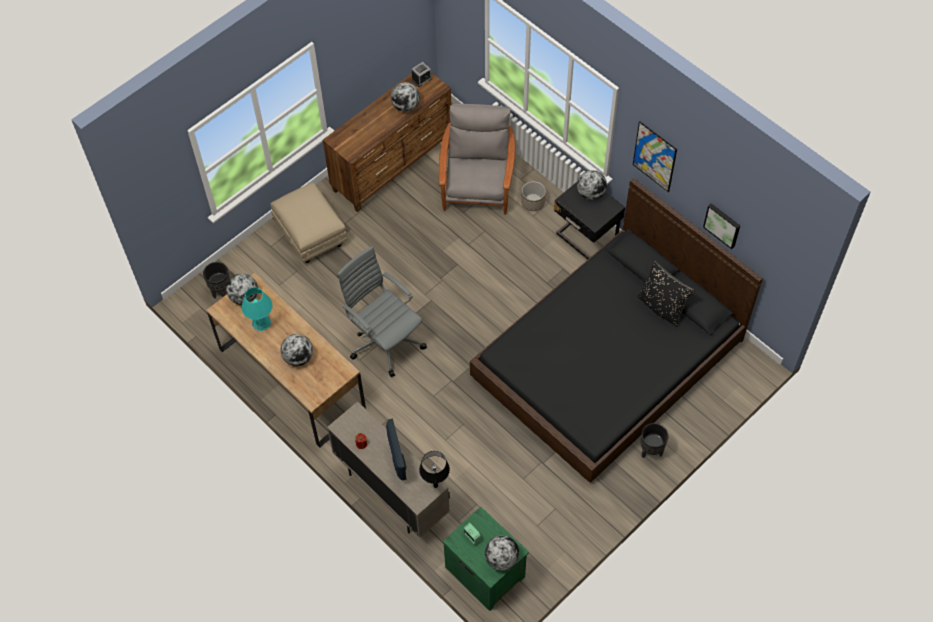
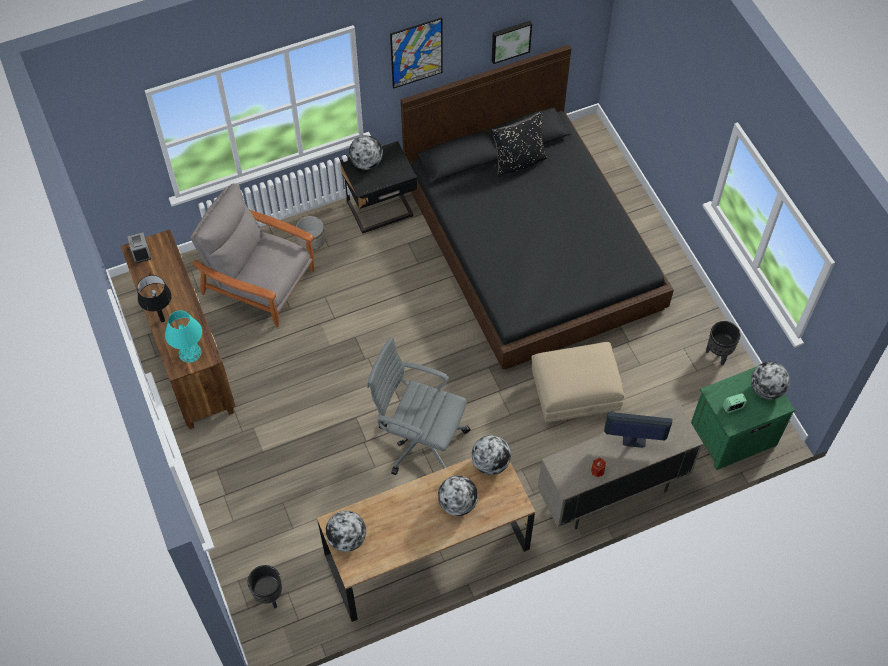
camera: 70 degrees left, 0 degrees up
turquoise table lamp [242,287,272,331] -> turquoise table lamp moved to [165,310,202,363]
beige ottoman [270,182,347,263] -> beige ottoman moved to [531,342,624,423]
grey office chair [337,246,427,377] -> grey office chair turned 45 degrees clockwise [367,337,471,475]
globe [391,82,420,112] -> globe moved to [471,435,511,475]
black table lamp [419,451,450,488] -> black table lamp moved to [137,275,172,322]
black planter [641,423,668,458] -> black planter moved to [706,321,741,365]

